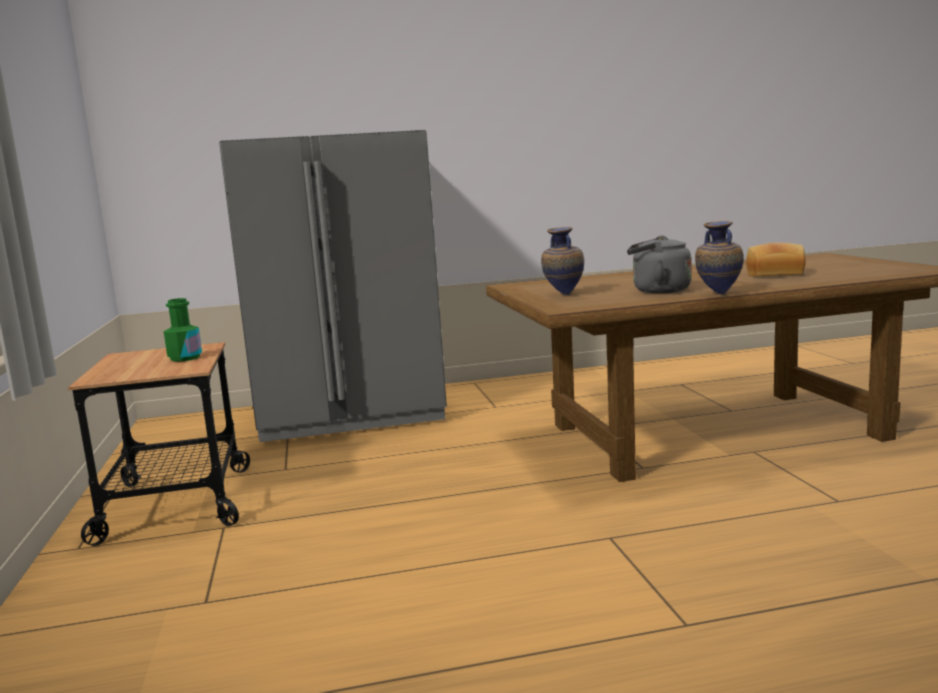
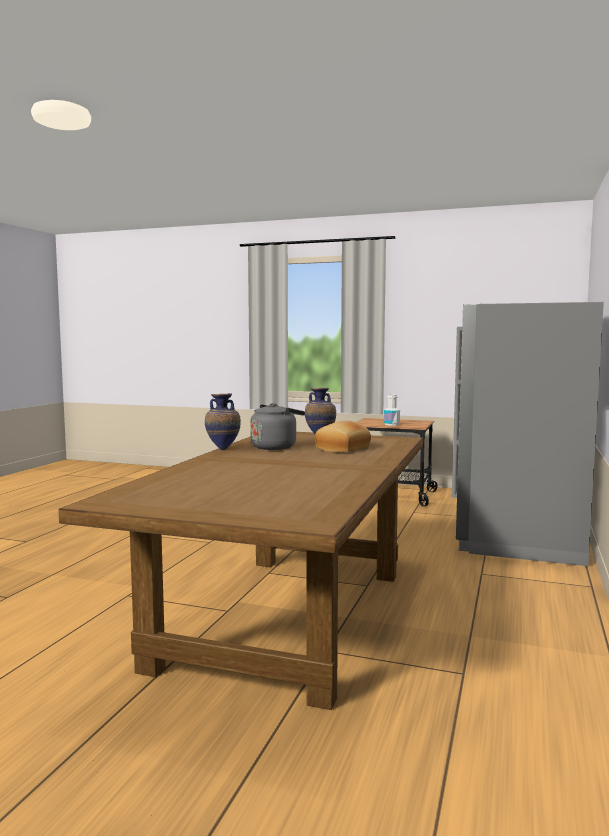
camera: 120 degrees right, 5 degrees down
green bottle [164,298,202,361] -> white bottle [384,394,400,426]
bread [746,243,806,277] -> bread moved to [315,421,371,452]

